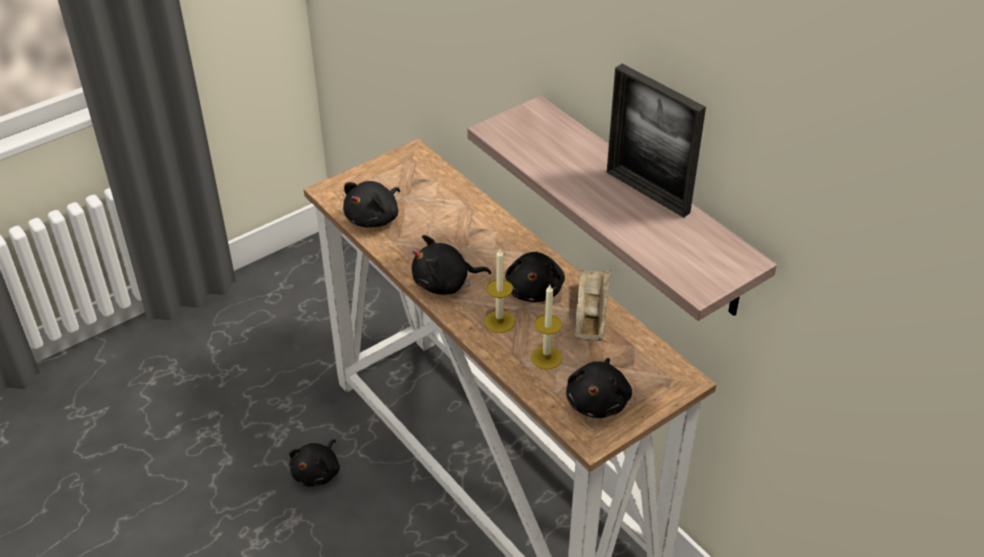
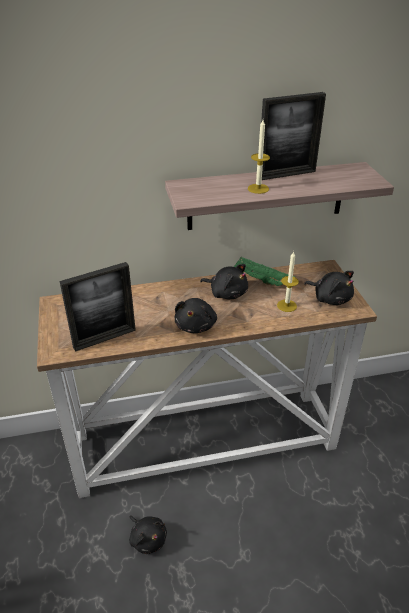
camera: 65 degrees left, 5 degrees down
black plush toy [343,181,400,228] -> picture frame [59,262,136,352]
candle [484,249,515,333] -> candle moved to [248,120,270,194]
beige tray [574,270,611,341] -> green tray [234,257,295,286]

